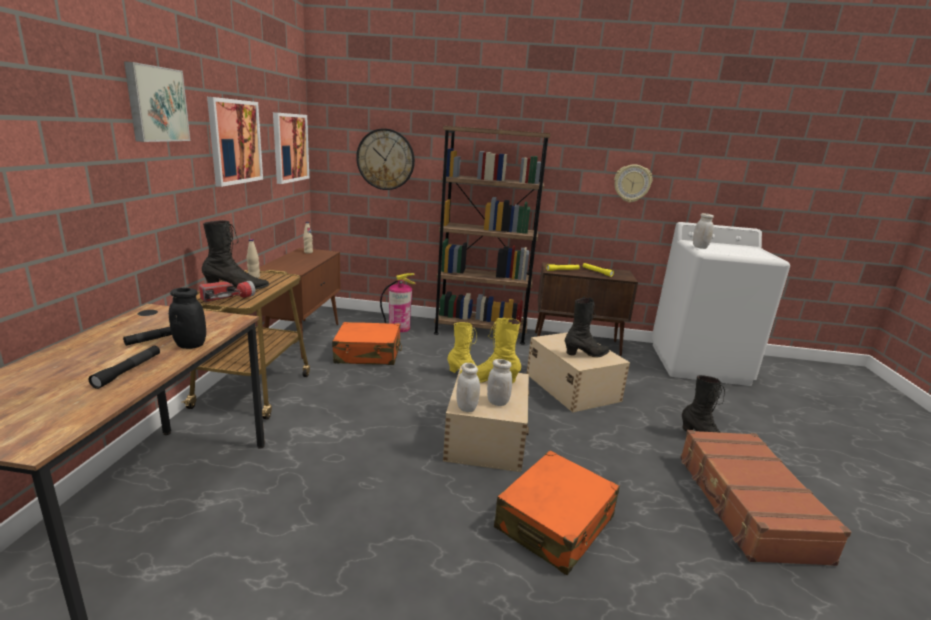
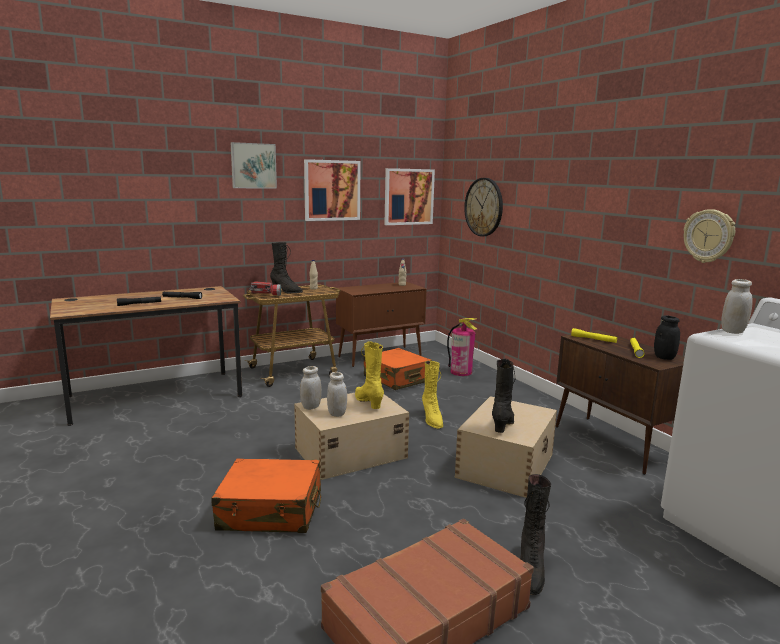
camera: 55 degrees right, 5 degrees down
black jar [169,288,206,349] -> black jar moved to [654,315,680,360]
brown bookcase [434,126,551,345] -> none
black boot [565,298,609,358] -> black boot turned 105 degrees counterclockwise [492,359,515,433]

